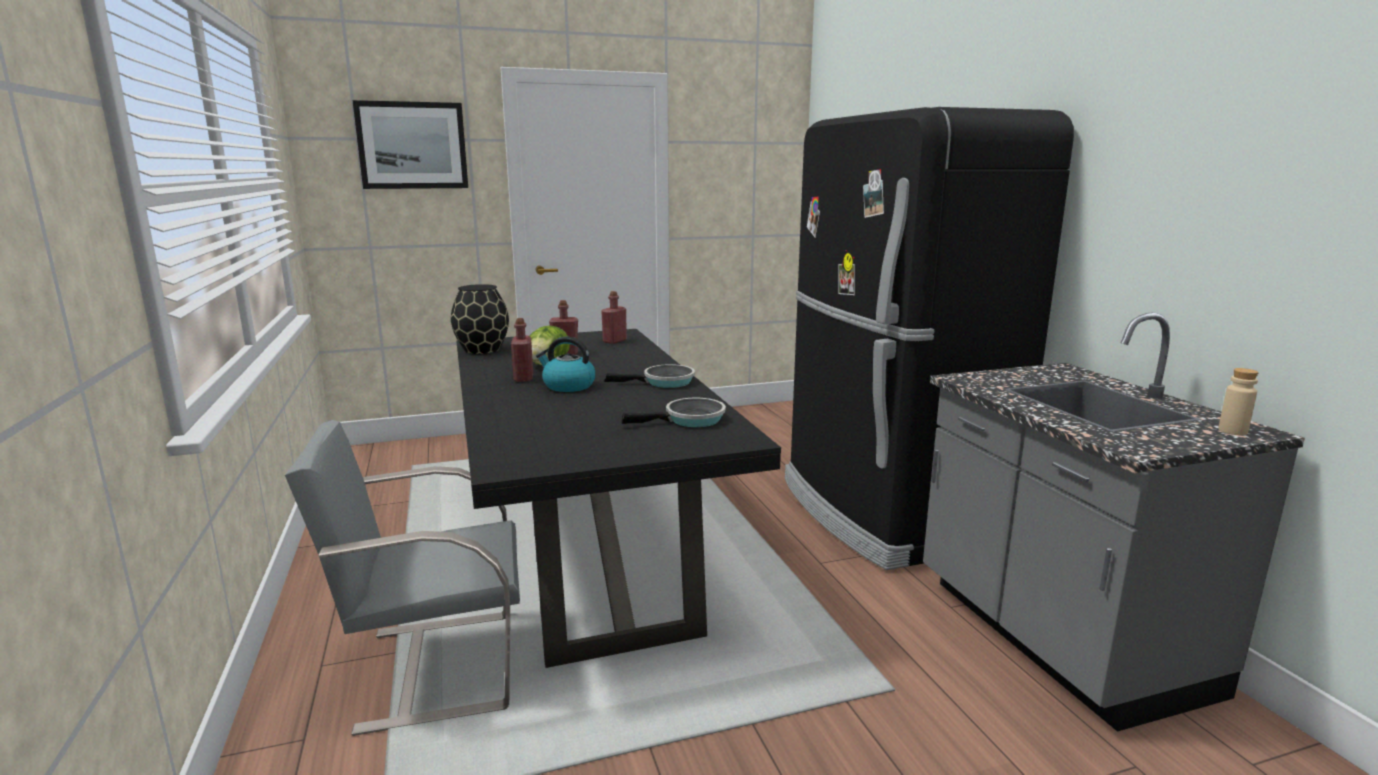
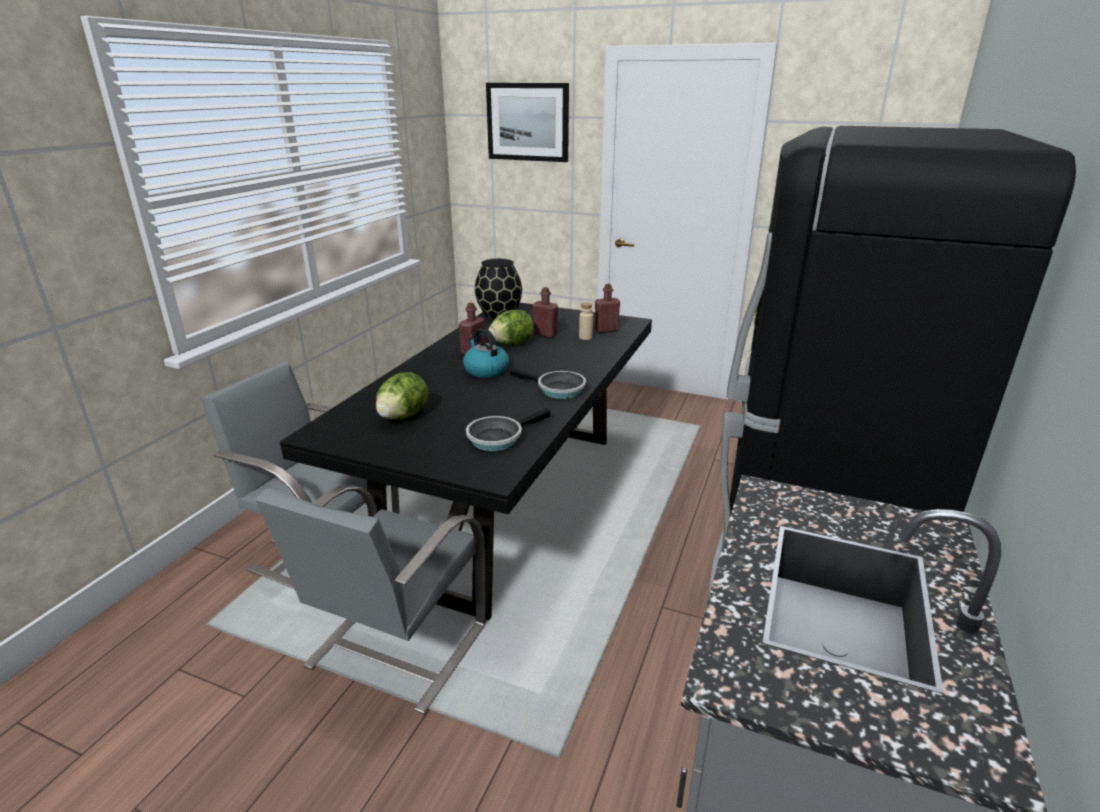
camera: 40 degrees right, 10 degrees up
frying pan [622,398,726,427] -> frying pan turned 120 degrees clockwise [466,408,550,451]
beige bottle [1218,368,1259,435] -> beige bottle moved to [579,302,593,340]
none -> grey chair [255,485,486,714]
none -> lettuce [376,372,429,419]

